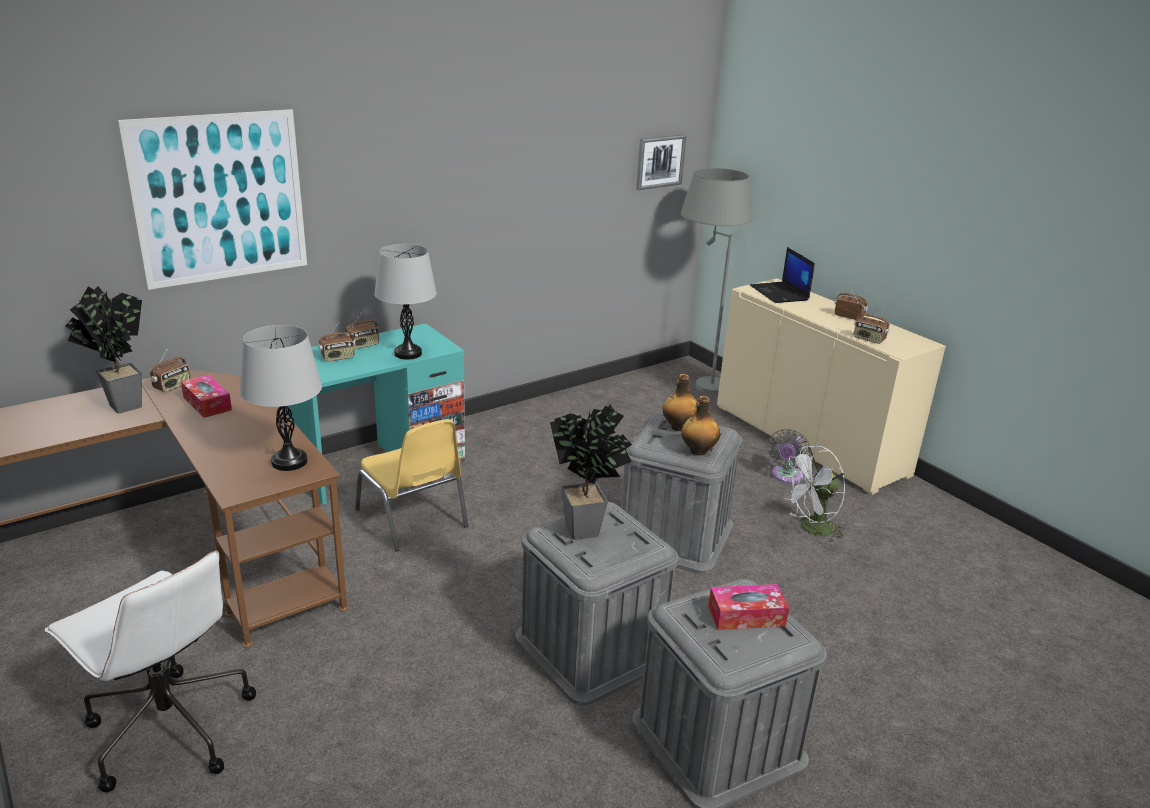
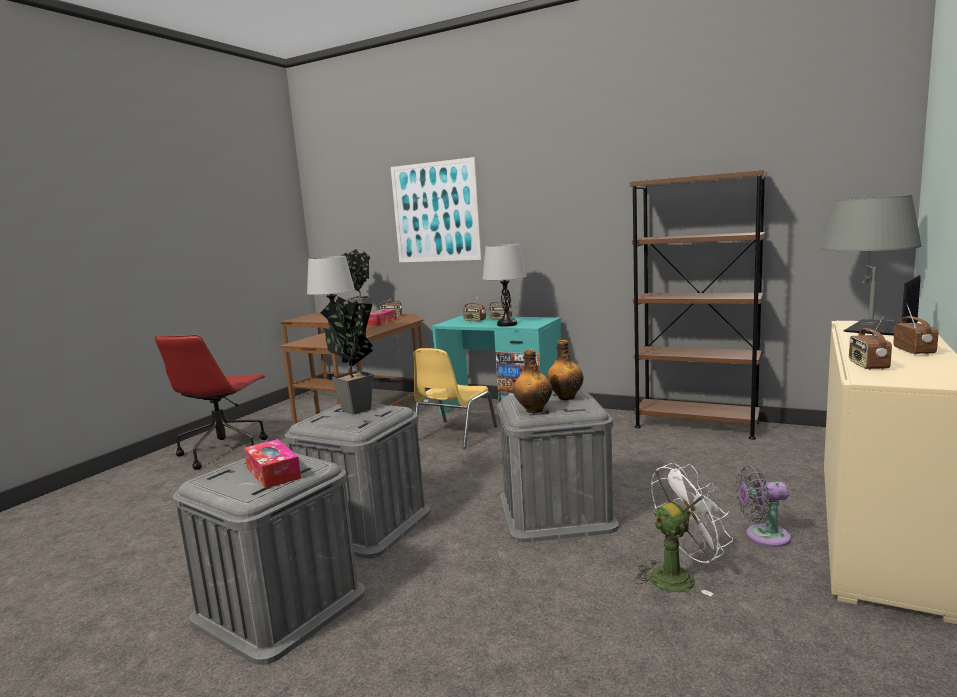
camera: 65 degrees right, 15 degrees down
white office chair [45,550,256,792] -> red office chair [155,335,268,470]
picture [636,135,686,190] -> none
white fan [782,446,846,543] -> white fan turned 120 degrees clockwise [634,463,733,596]
none -> brown bookcase [630,170,767,440]

